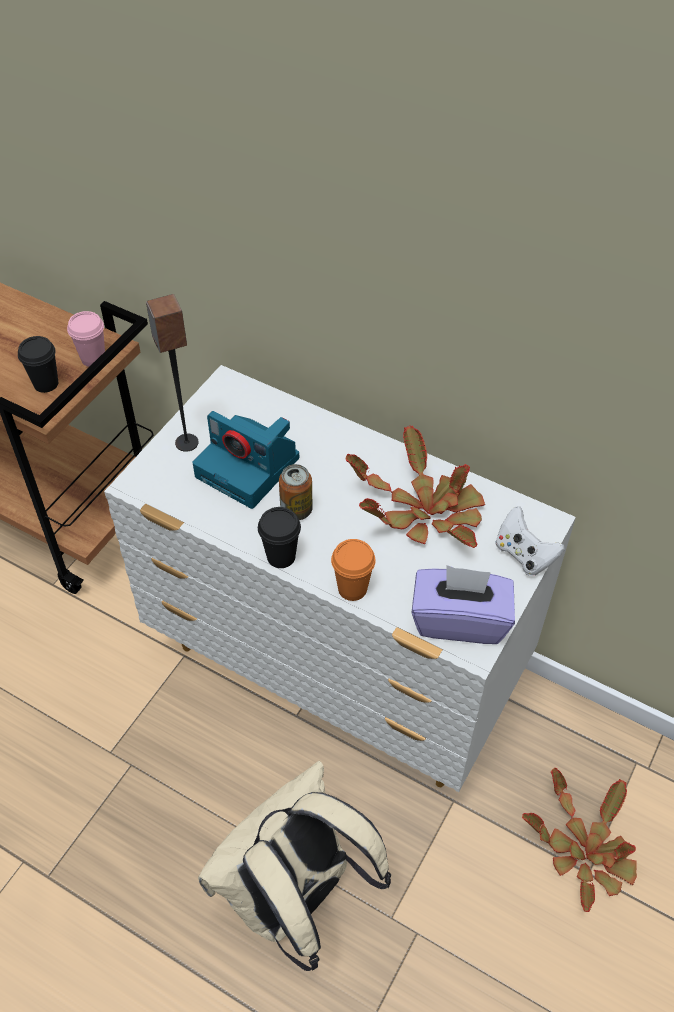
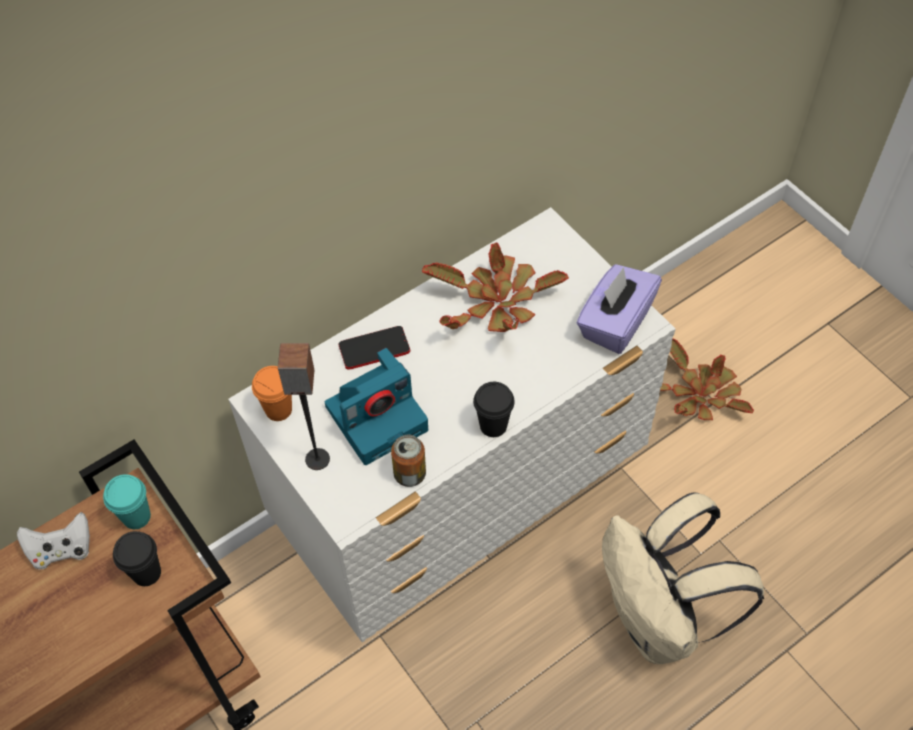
camera: 65 degrees left, 5 degrees up
pink cup [67,311,105,367] -> turquoise cup [103,474,151,529]
can [279,464,313,520] -> can moved to [391,435,426,487]
orange cup [331,539,376,601] -> orange cup moved to [252,366,292,421]
white game controller [495,506,565,576] -> white game controller moved to [17,512,90,569]
none -> phone [338,326,410,369]

